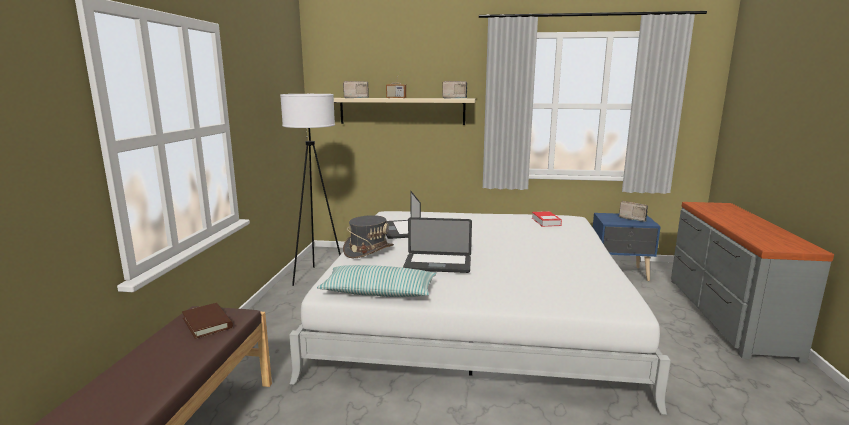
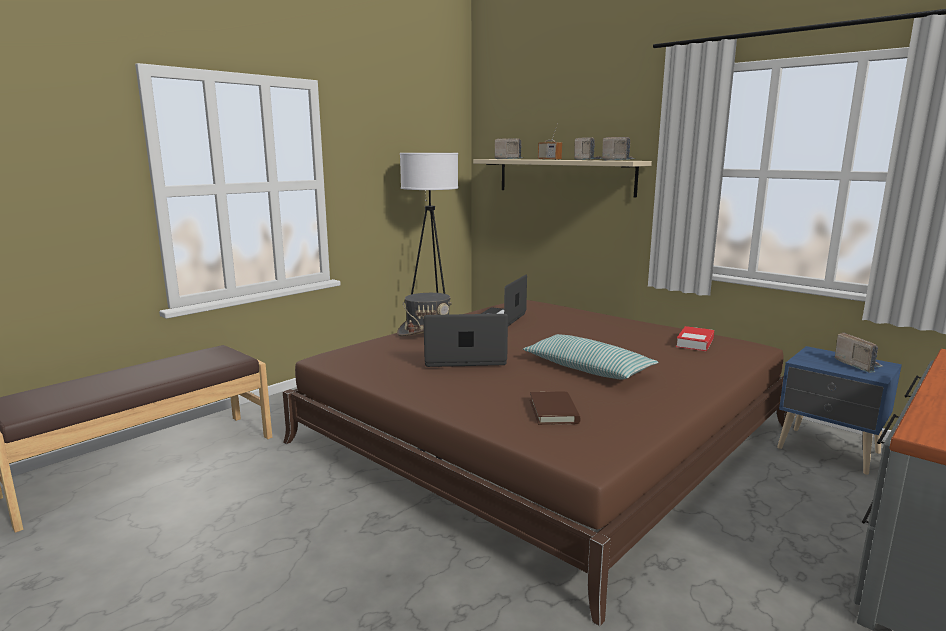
camera: 35 degrees right, 0 degrees up
brown book [182,303,233,339] -> brown book moved to [530,391,581,425]
white bed [289,211,671,415] -> brown bed [283,300,787,626]
pillow [317,265,436,297] -> pillow moved to [523,334,658,380]
laptop [403,217,472,273] -> laptop turned 135 degrees clockwise [424,314,508,367]
none -> radio [574,137,602,160]

